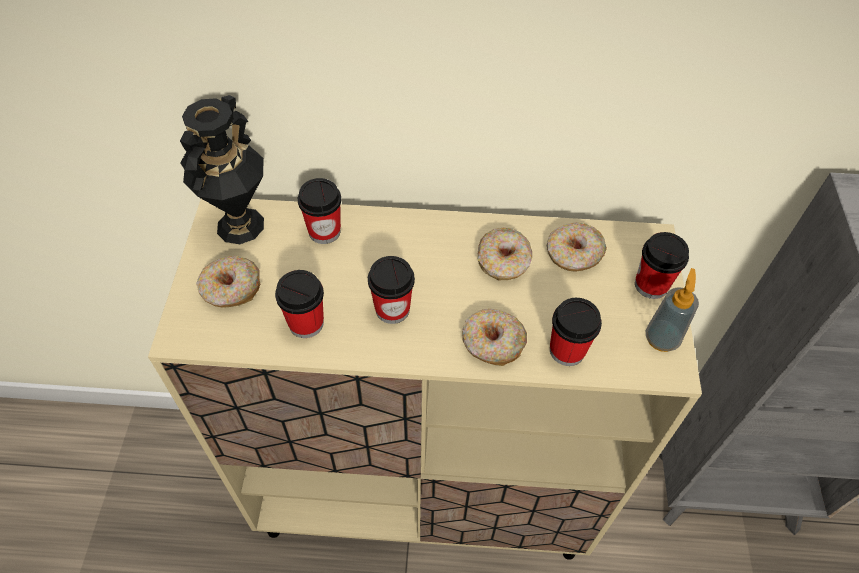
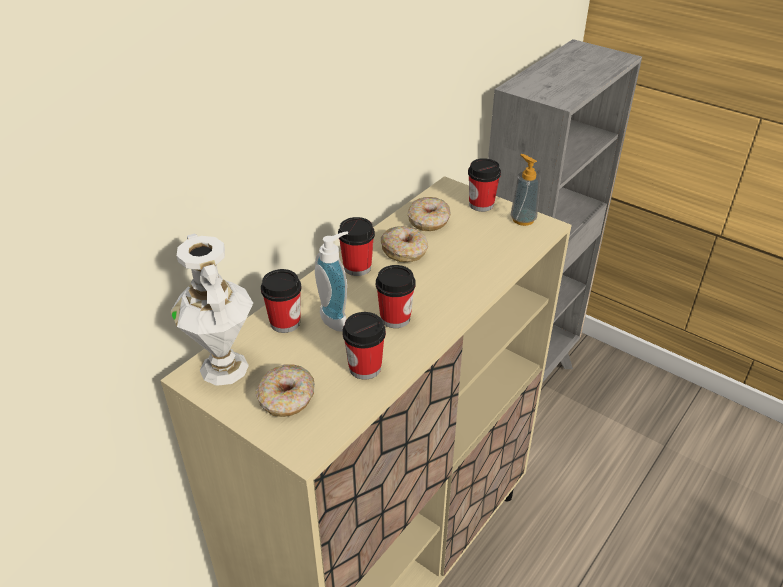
camera: 55 degrees left, 15 degrees down
black vase [180,95,264,244] -> white vase [170,234,253,386]
donut [462,309,527,366] -> none
cup [550,298,602,366] -> cup moved to [338,217,375,276]
none -> soap dispenser [315,231,348,332]

